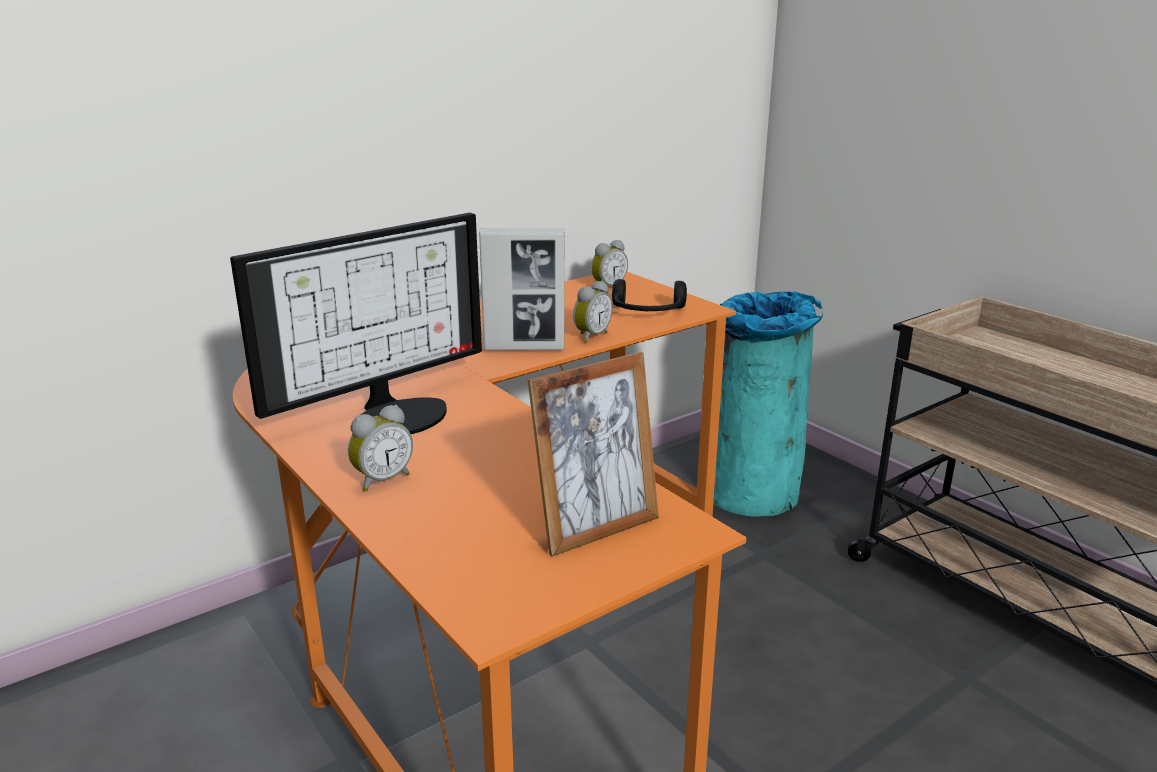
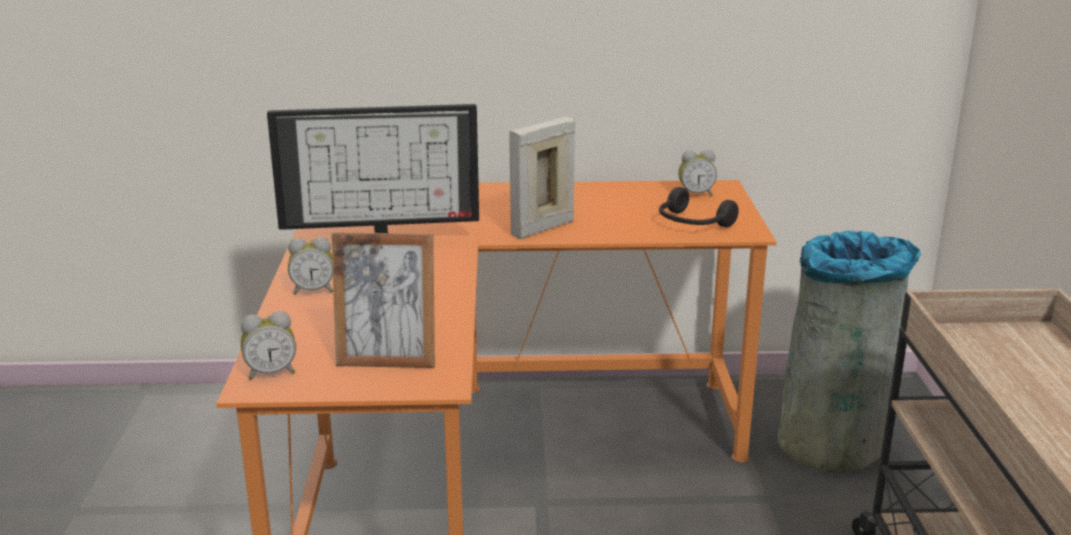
camera: 35 degrees right, 0 degrees up
picture frame [479,227,565,350] -> picture frame turned 105 degrees clockwise [509,117,575,239]
alarm clock [573,281,613,343] -> alarm clock moved to [241,311,296,380]
turquoise trash can [713,291,823,516] -> grey trash can [777,231,921,472]

